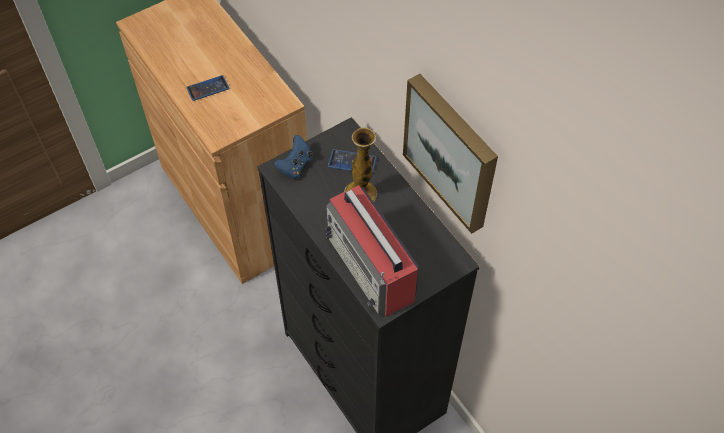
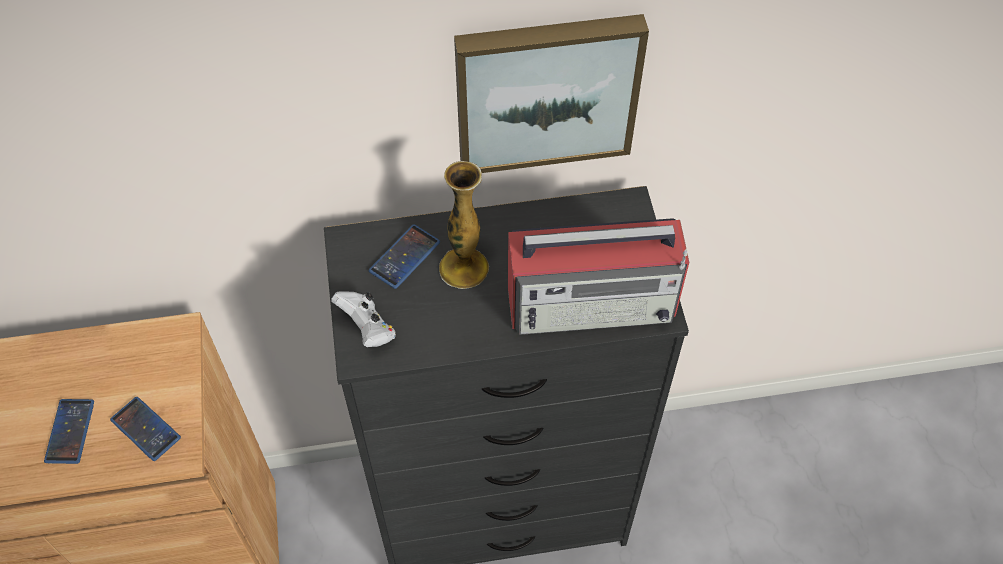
camera: 65 degrees left, 0 degrees up
blue game controller [274,135,313,179] -> white game controller [331,291,396,347]
none -> phone [110,397,181,461]

